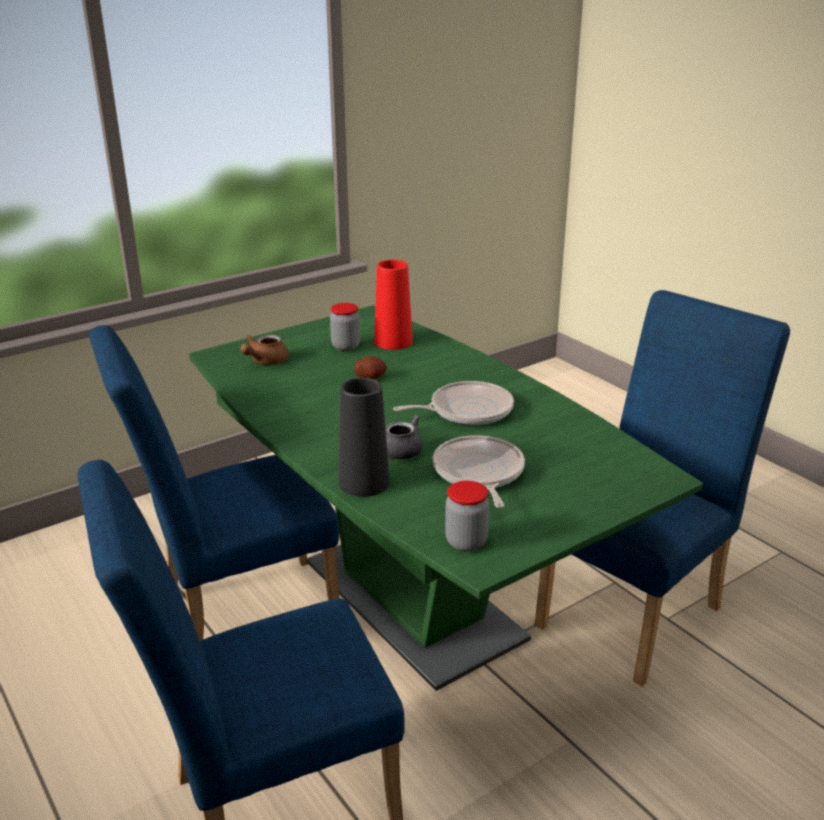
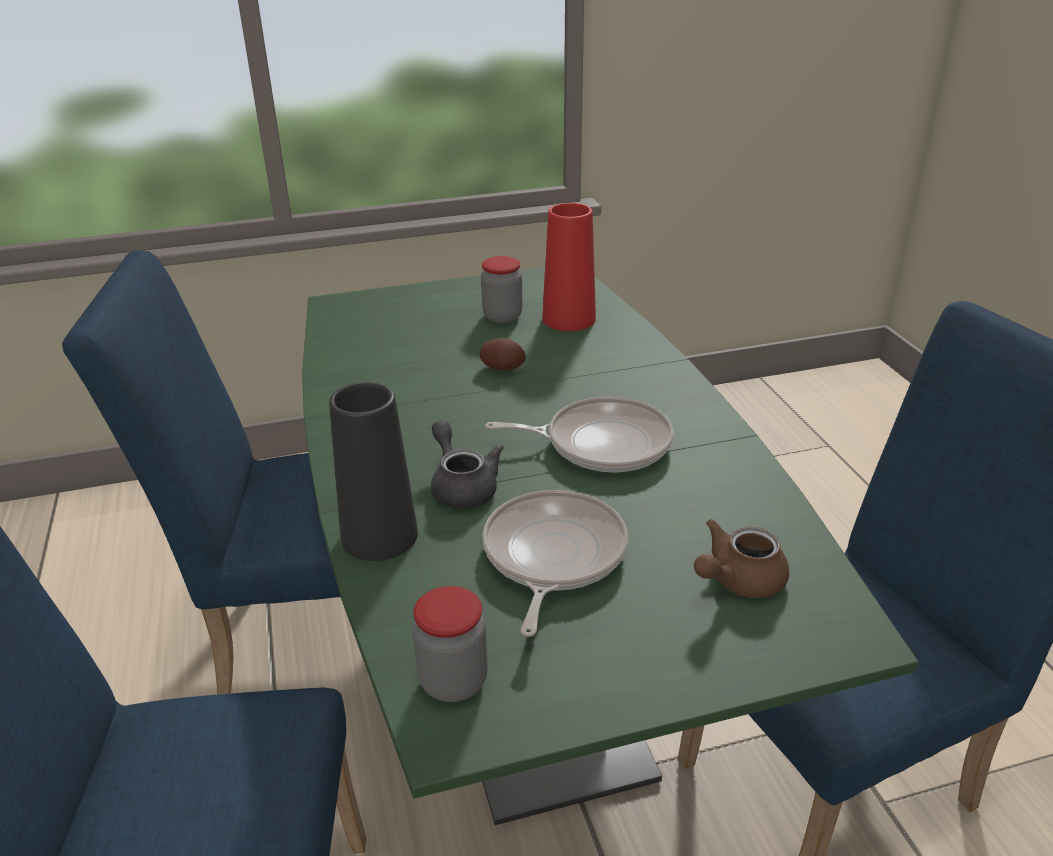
camera: 20 degrees right, 5 degrees up
brown teapot [240,335,288,365] -> brown teapot moved to [694,519,789,598]

